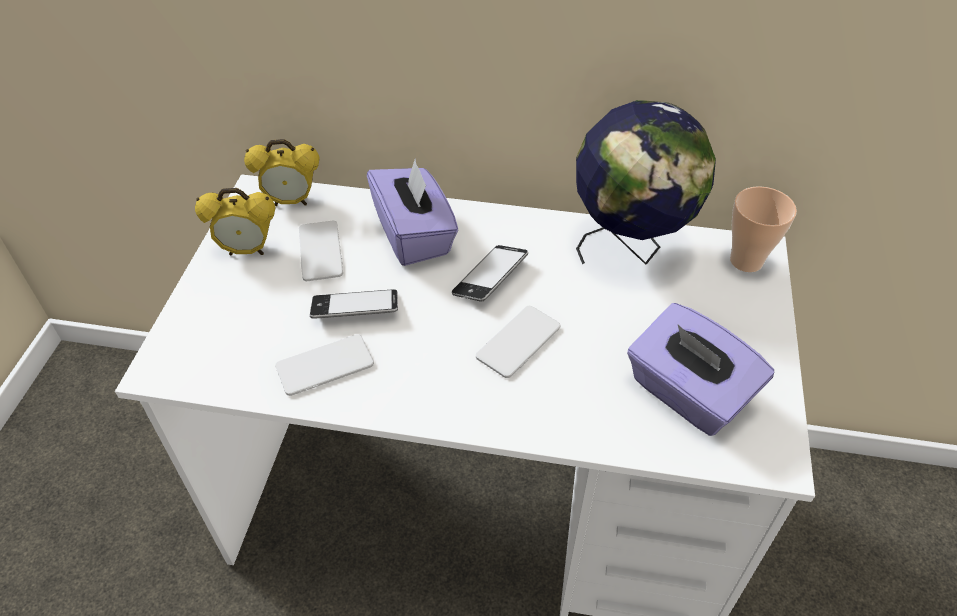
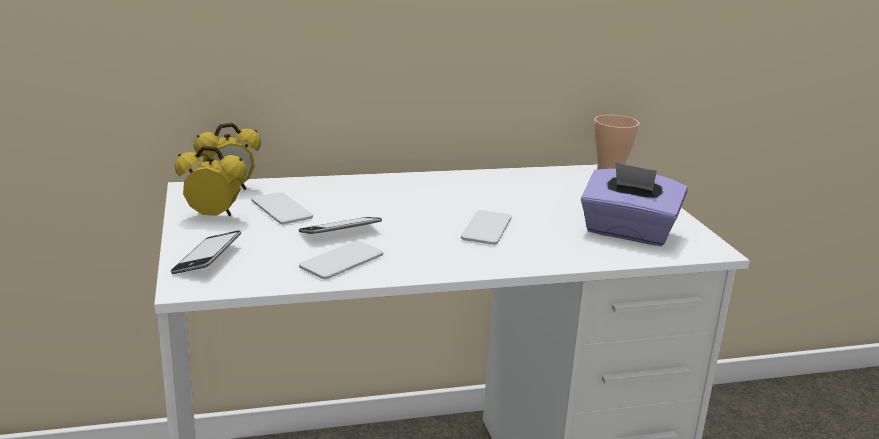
camera: 25 degrees left, 25 degrees down
alarm clock [195,188,275,256] -> alarm clock turned 150 degrees counterclockwise [175,146,247,216]
purple tissue box [367,159,459,266] -> none
phone [452,245,528,302] -> phone moved to [171,230,241,274]
globe [576,100,716,265] -> none

